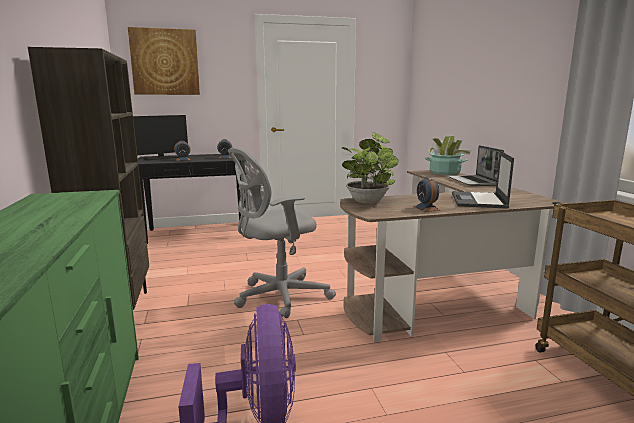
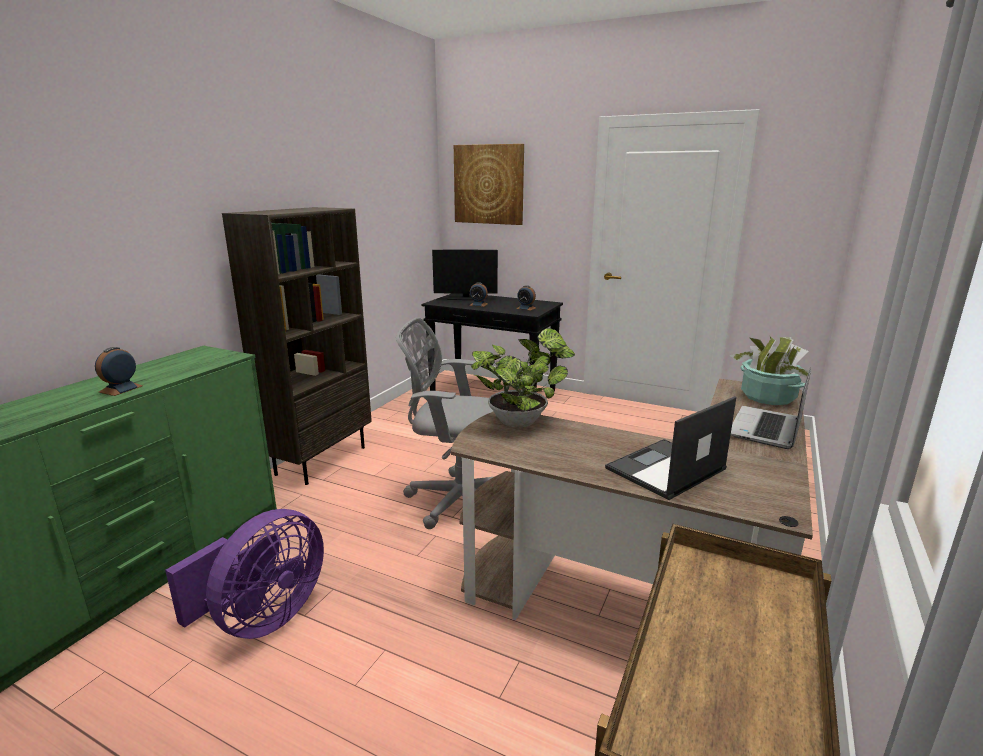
camera: 40 degrees right, 5 degrees up
alarm clock [414,177,441,212] -> alarm clock moved to [95,347,143,396]

